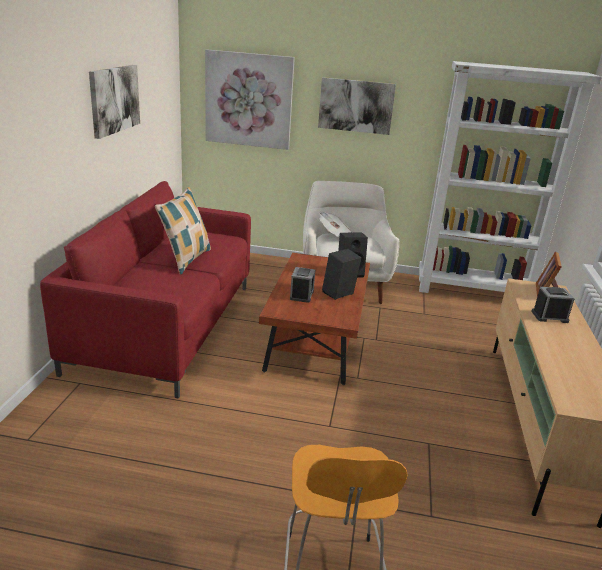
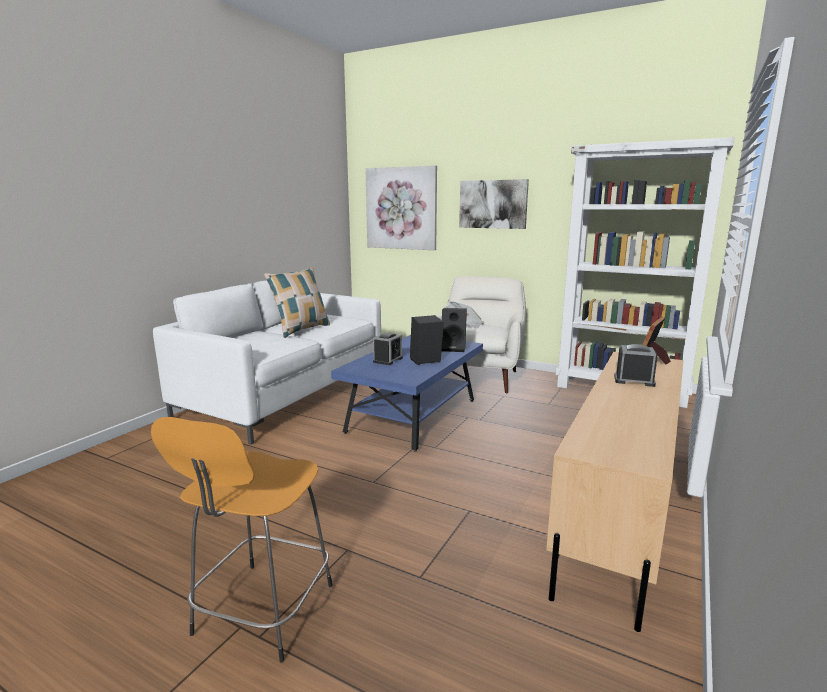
camera: 20 degrees right, 10 degrees down
red sofa [40,181,251,399] -> white sofa [153,280,381,445]
picture [89,65,140,139] -> none
brown coffee table [259,253,370,385] -> blue coffee table [331,335,483,452]

